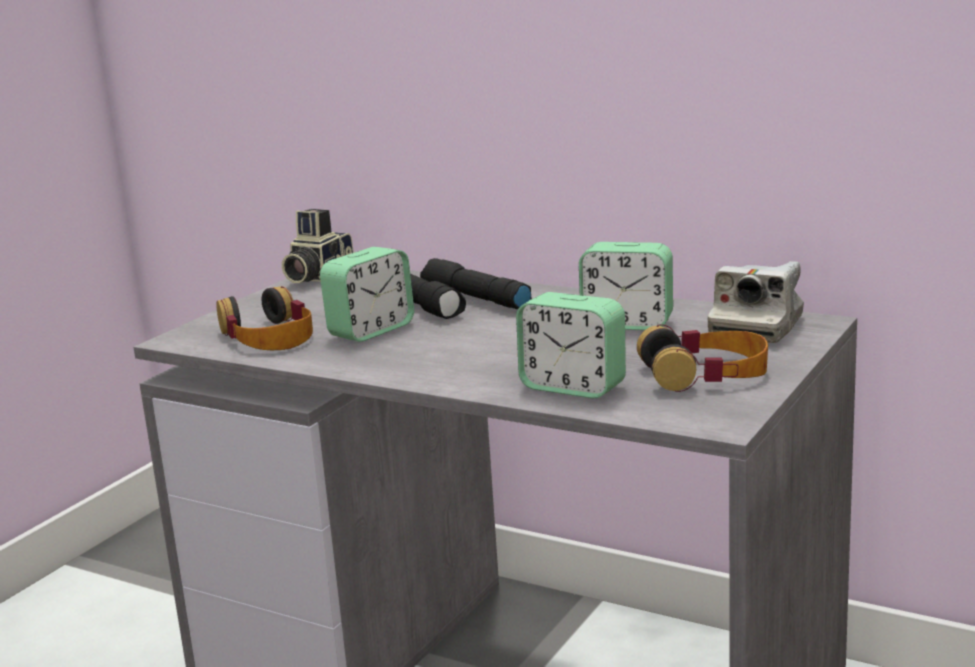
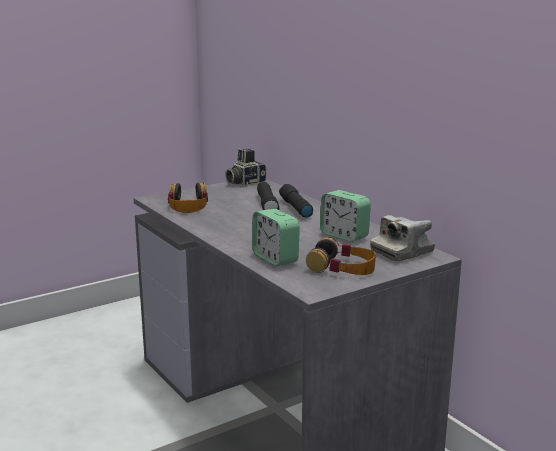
camera: 25 degrees right, 0 degrees up
alarm clock [320,247,414,342] -> none

